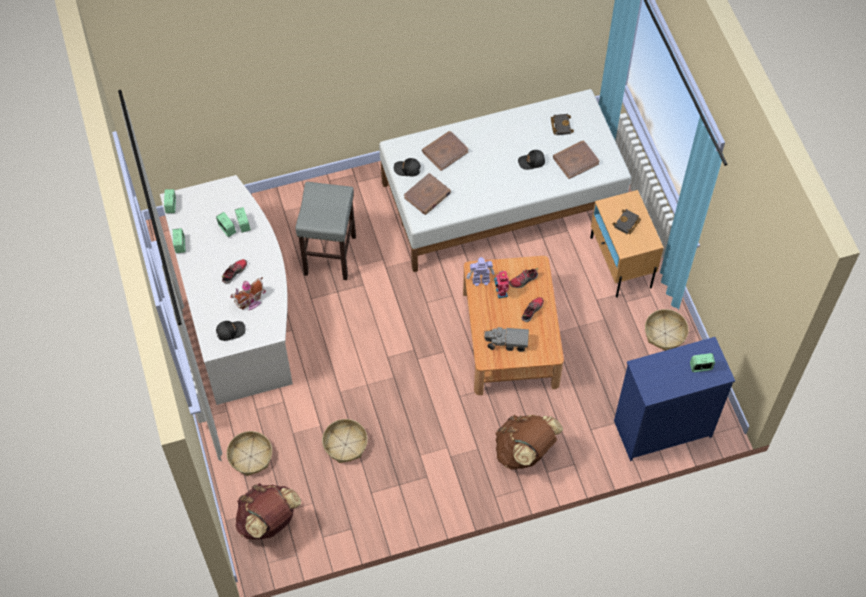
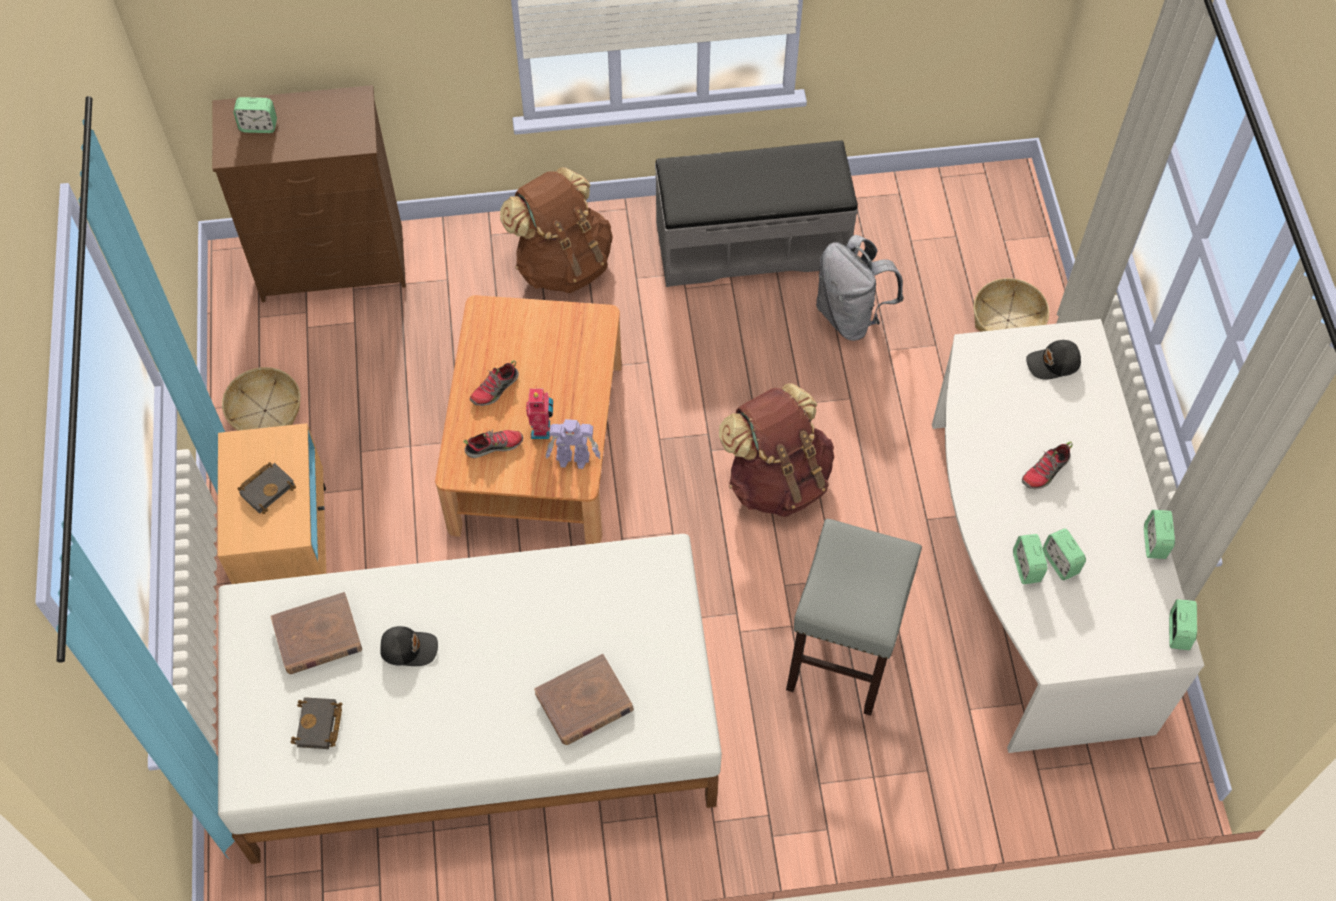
camera: 170 degrees left, 0 degrees up
toy house [230,277,266,310] -> none
brown backpack [235,483,301,540] -> brown backpack moved to [719,383,834,517]
basket [322,419,368,463] -> grey backpack [816,235,904,341]
black cap [394,158,421,176] -> none
brown book [404,173,451,215] -> none
toy truck [483,327,529,352] -> none
blue dresser [614,337,735,461] -> brown dresser [212,85,406,302]
none -> grey bench [655,140,858,287]

